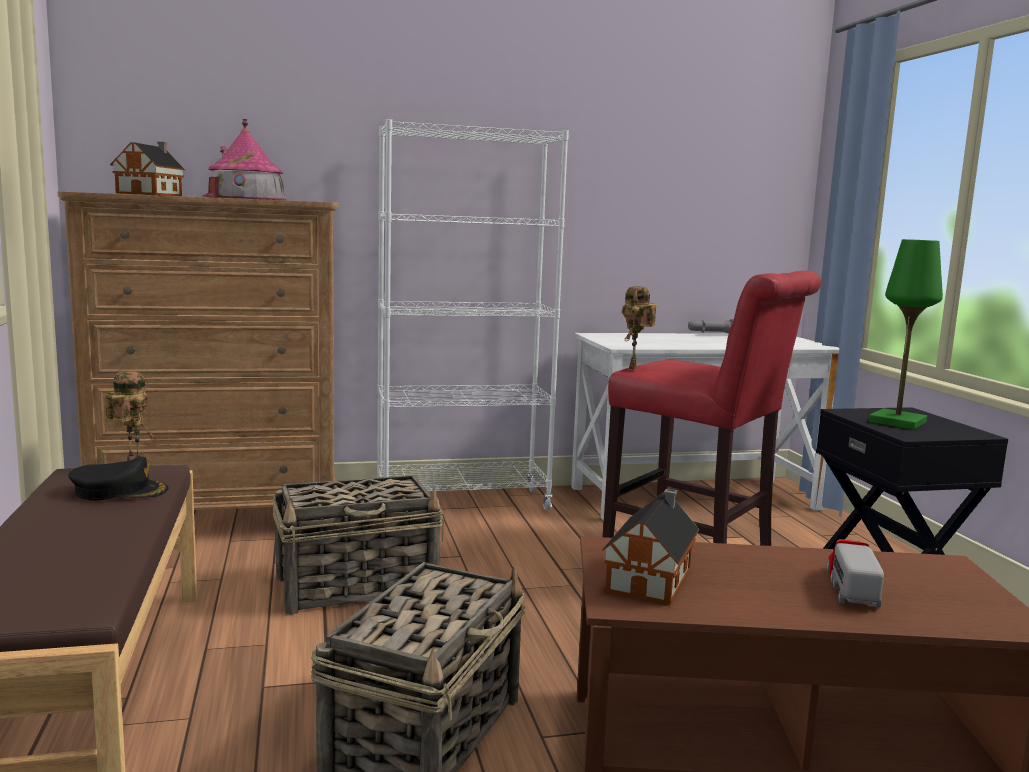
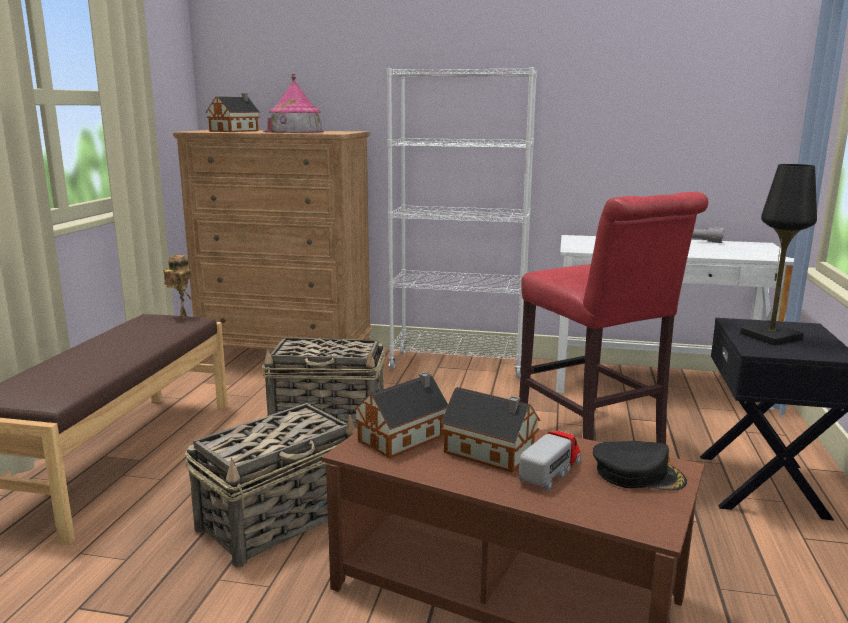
camera: 25 degrees right, 5 degrees up
black cap [68,457,169,501] -> black cap moved to [593,441,687,491]
toy robot [622,286,657,369] -> none
green table lamp [869,239,943,430] -> black table lamp [740,164,817,345]
none -> toy house [441,387,540,472]

